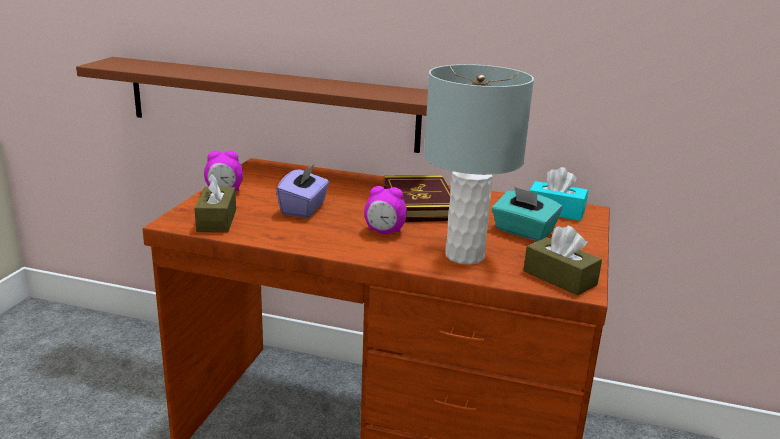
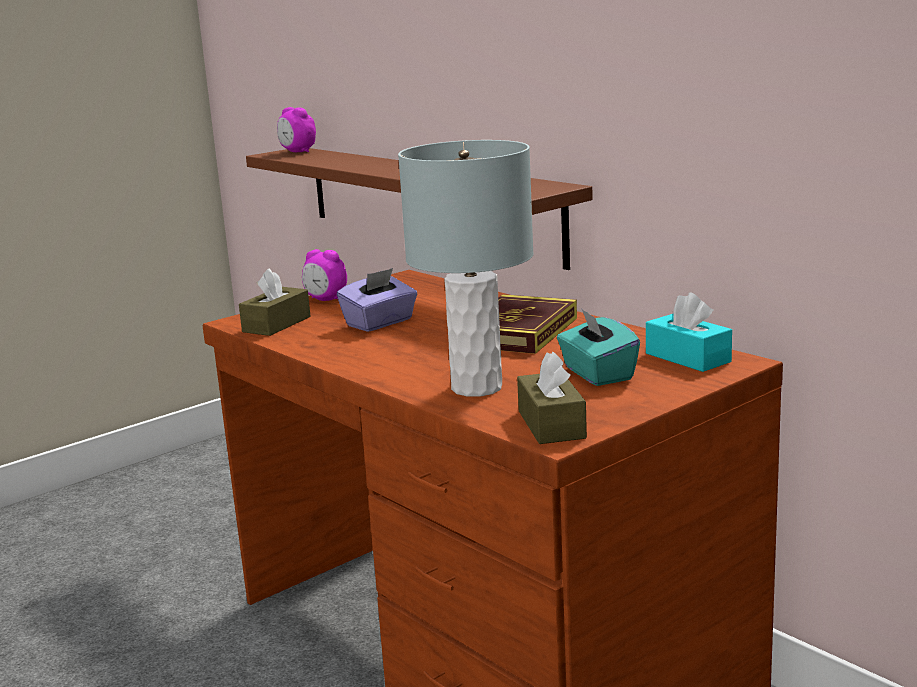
camera: 35 degrees right, 5 degrees down
alarm clock [364,186,407,234] -> alarm clock moved to [277,107,316,152]

